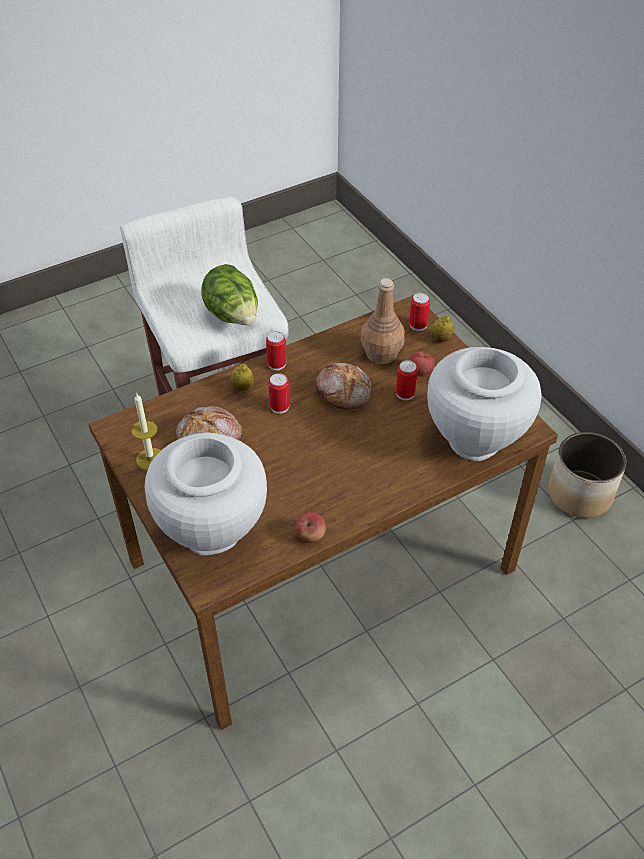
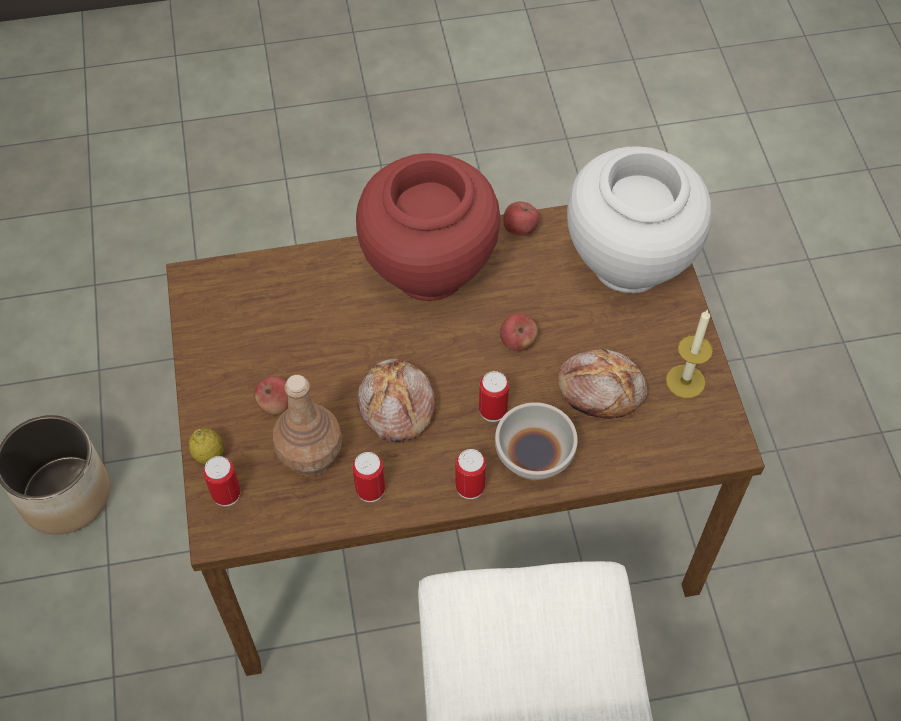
camera: 160 degrees left, 10 degrees up
lettuce [201,264,258,325] -> none
lemon [230,364,254,391] -> white bowl [495,402,578,480]
can [396,360,418,400] -> can moved to [353,452,385,502]
white vase [427,347,541,461] -> none
none -> red vase [356,153,500,301]
none -> apple [500,313,538,351]

